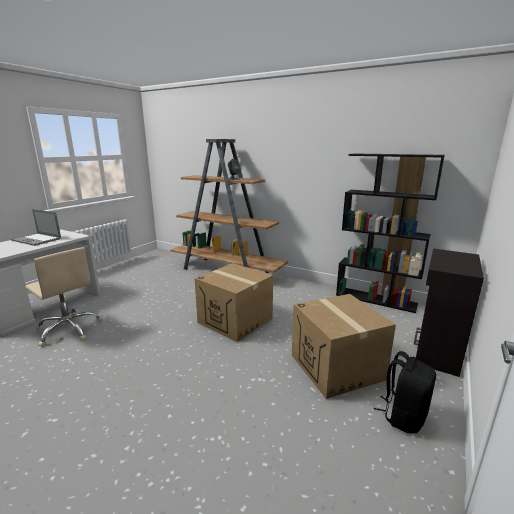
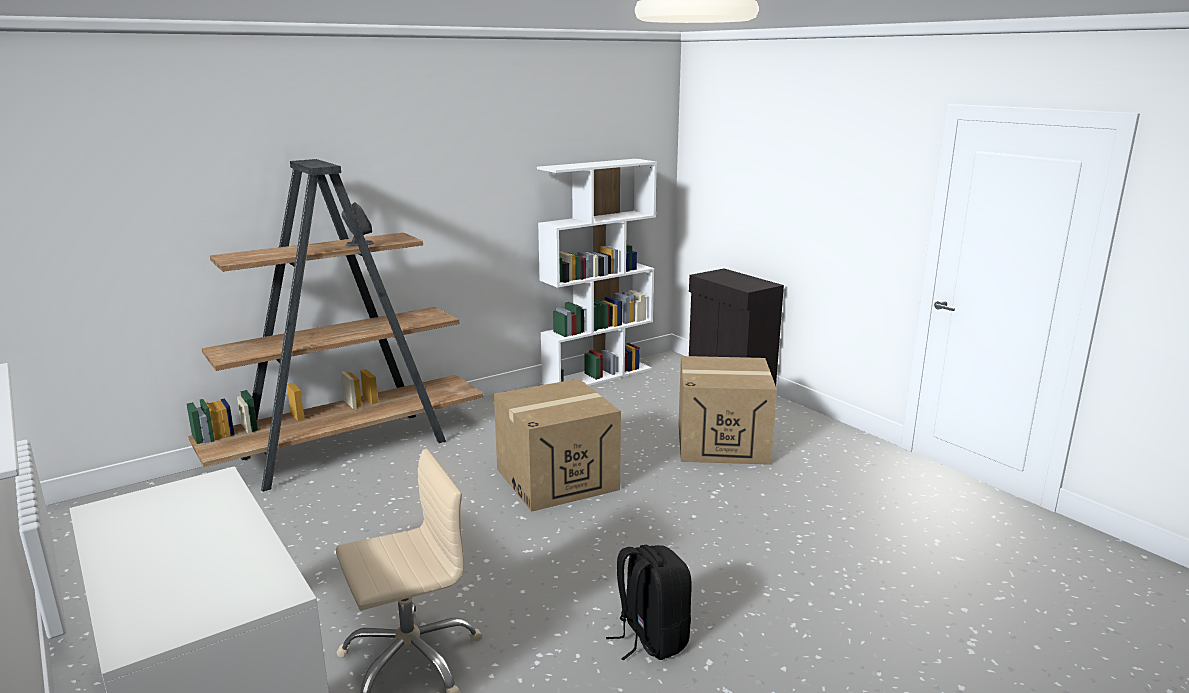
camera: 65 degrees left, 0 degrees up
laptop [11,209,61,246] -> none
black bookcase [336,153,445,313] -> white bookcase [537,159,657,386]
black backpack [374,351,436,434] -> black backpack moved to [606,545,692,660]

